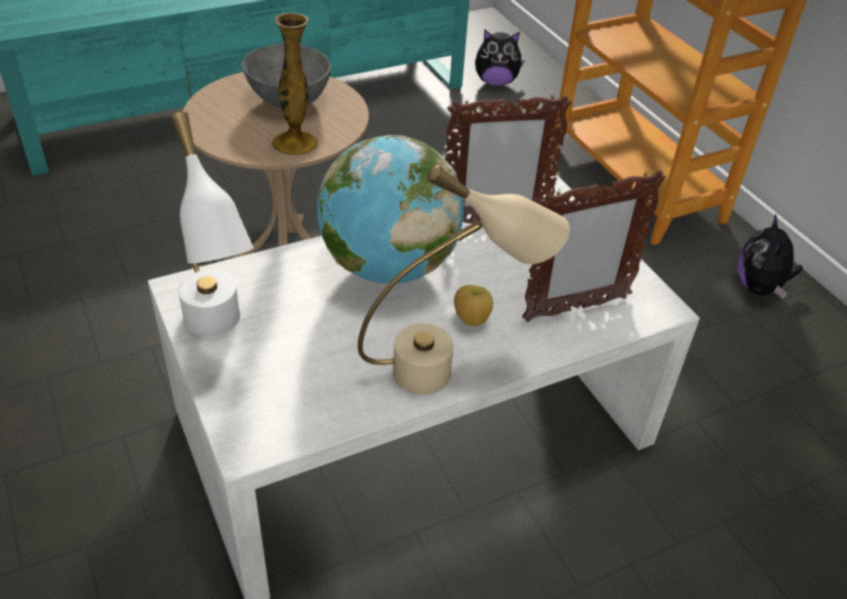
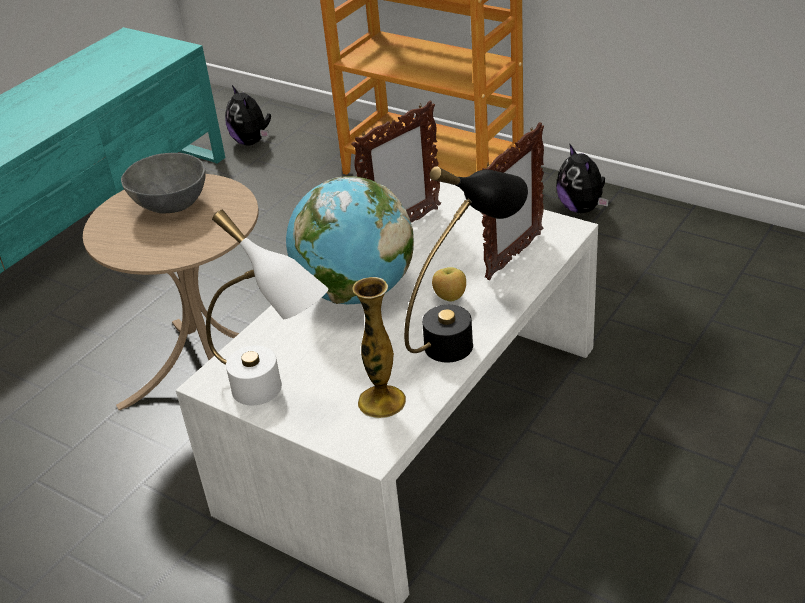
camera: 25 degrees left, 5 degrees down
vase [272,13,318,156] -> vase moved to [352,277,406,418]
beige table lamp [358,165,570,395] -> black table lamp [404,166,528,362]
plush toy [475,29,525,87] -> plush toy turned 90 degrees clockwise [225,85,271,146]

